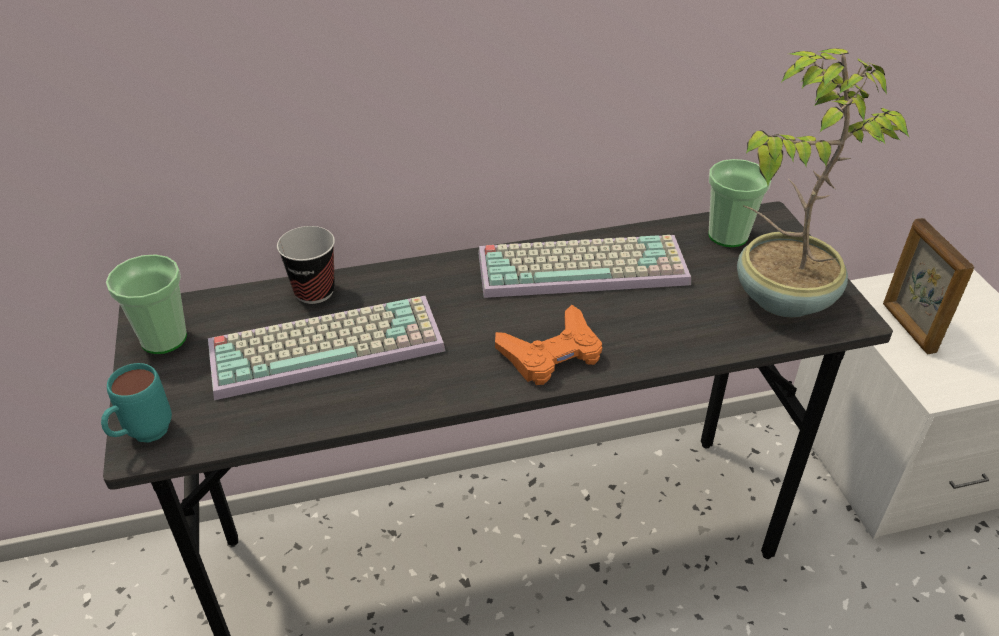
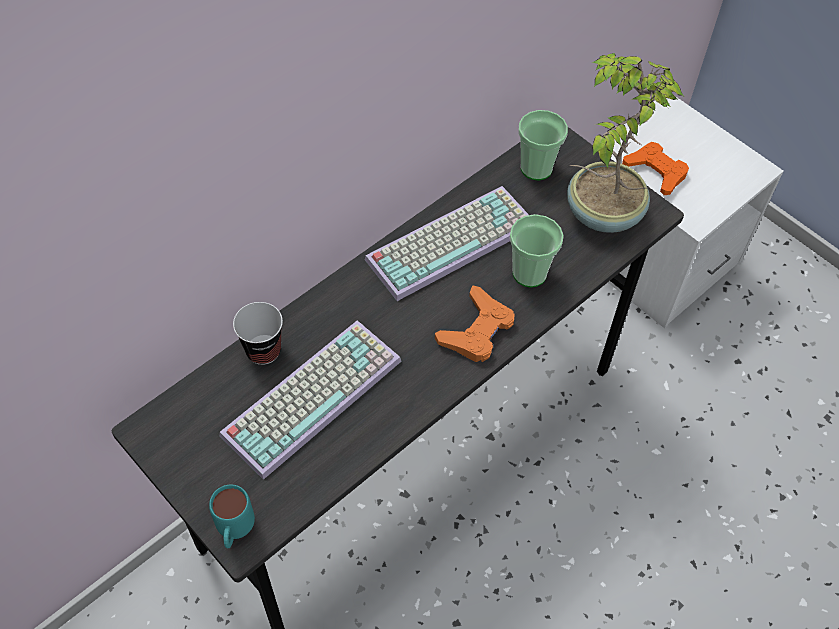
camera: 30 degrees left, 15 degrees up
cup [106,254,187,354] -> cup moved to [510,214,564,288]
picture frame [883,218,974,354] -> orange game controller [622,142,689,195]

